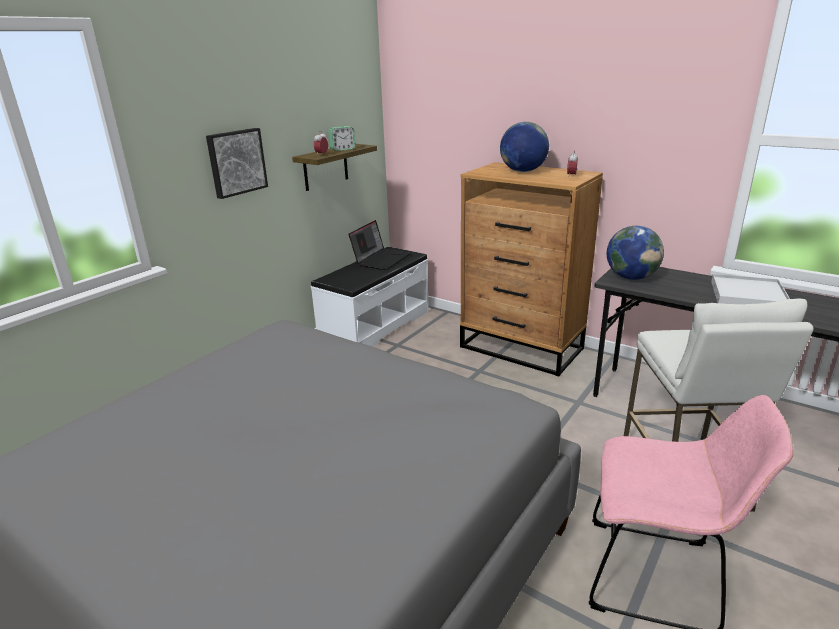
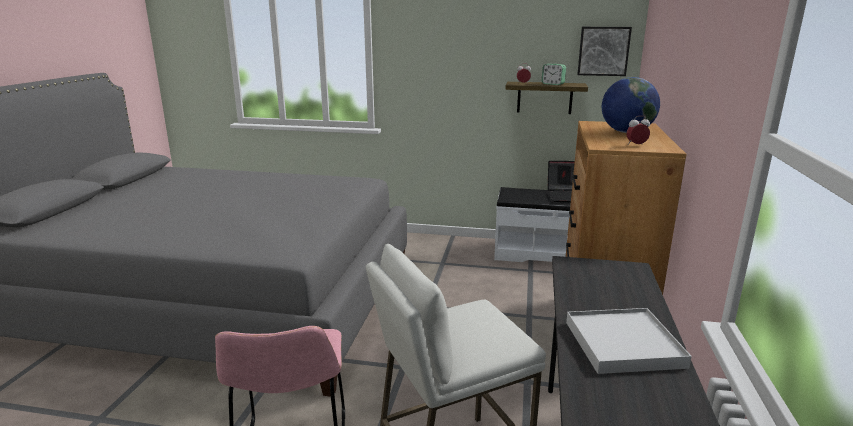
camera: 65 degrees right, 5 degrees down
picture [206,128,268,199] -> picture moved to [577,27,632,76]
globe [607,226,664,280] -> none

